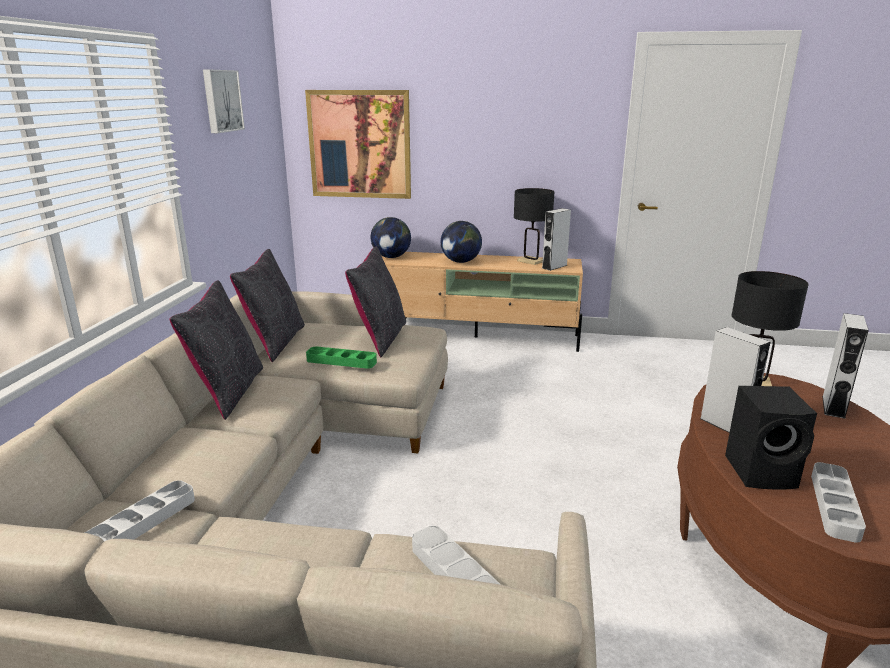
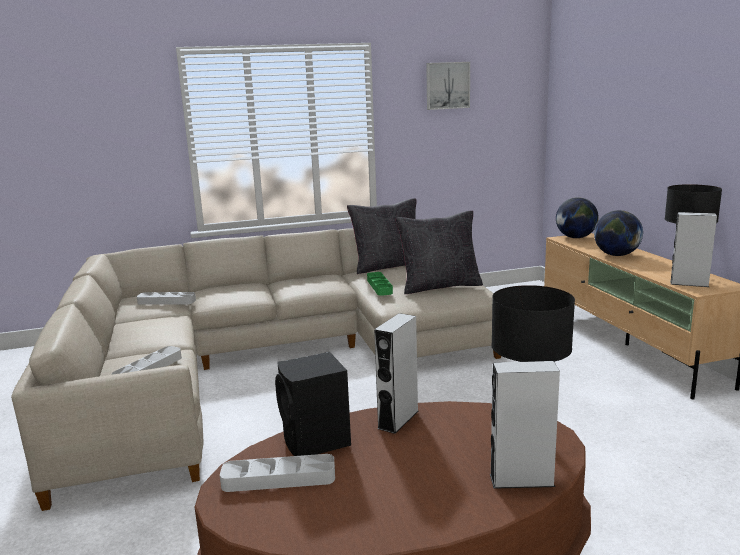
camera: 65 degrees right, 5 degrees down
black pillow [170,280,263,420] -> none
picture [305,90,411,199] -> none

